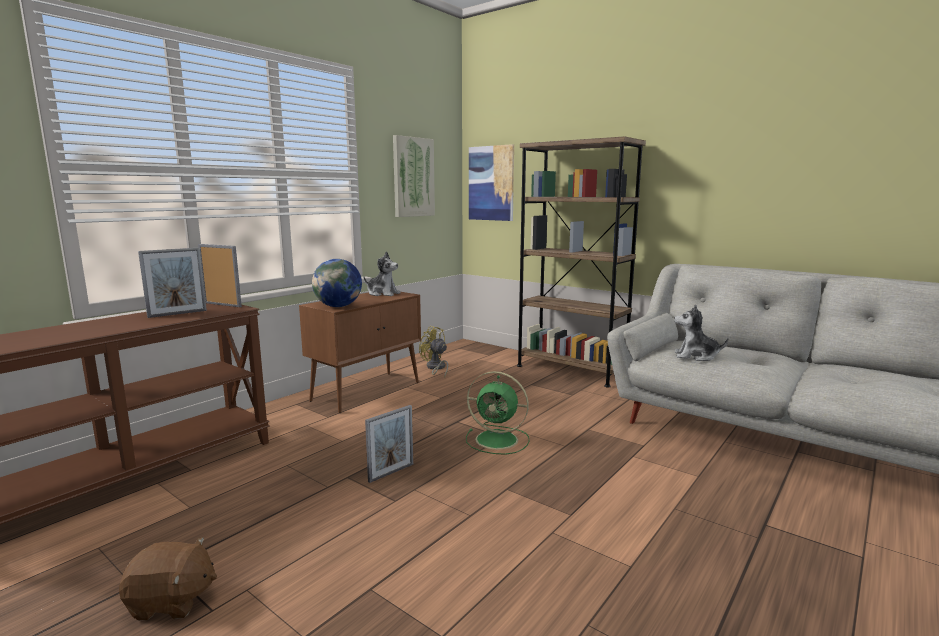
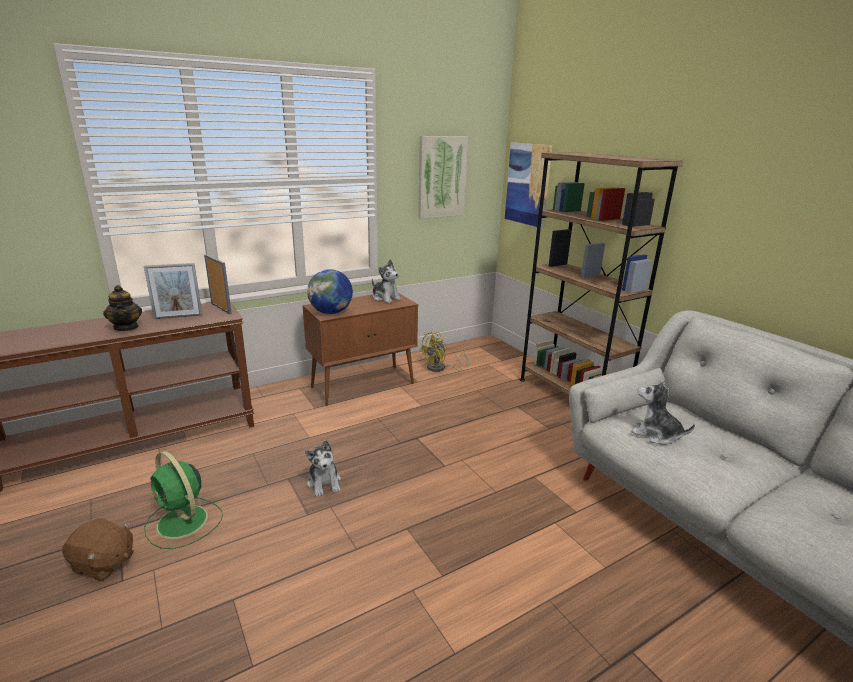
camera: 20 degrees right, 10 degrees up
picture frame [365,405,413,483] -> plush toy [305,440,341,497]
yellow fan [419,326,448,378] -> yellow fan turned 105 degrees counterclockwise [419,332,469,372]
green fan [466,371,530,455] -> green fan moved to [144,451,223,549]
none -> teapot [103,285,142,331]

